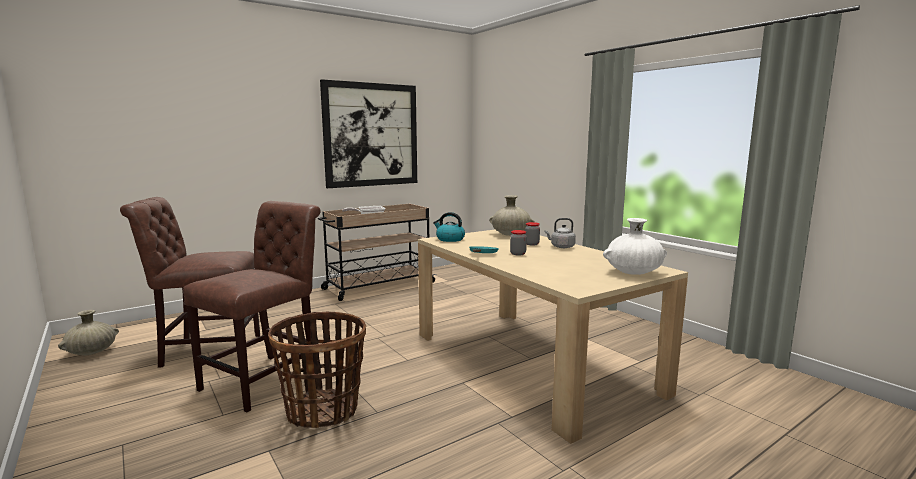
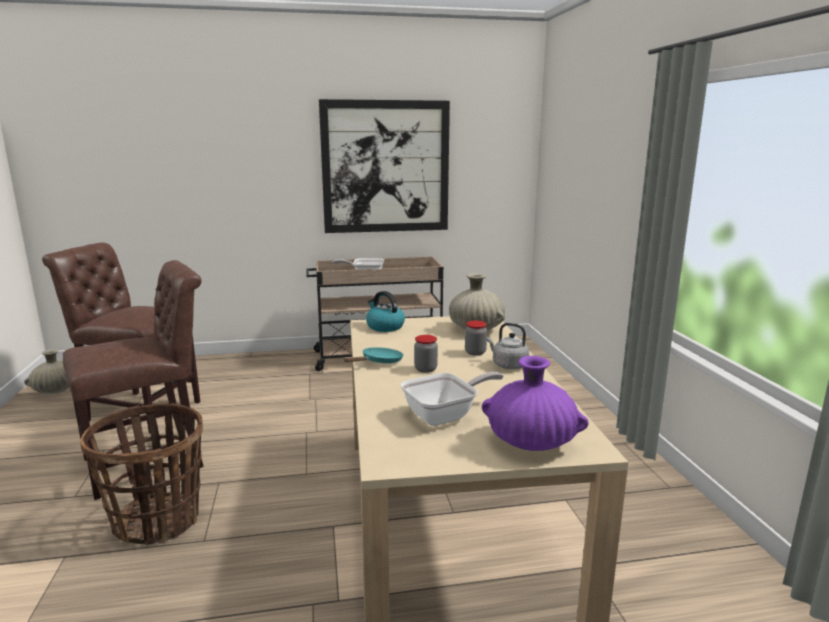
camera: 25 degrees right, 5 degrees up
white vase [603,218,667,275] -> purple vase [482,356,589,451]
none -> frying pan [401,372,504,426]

